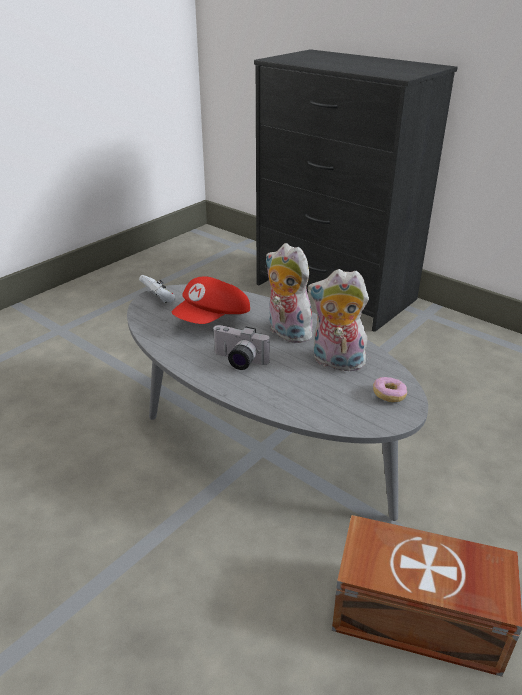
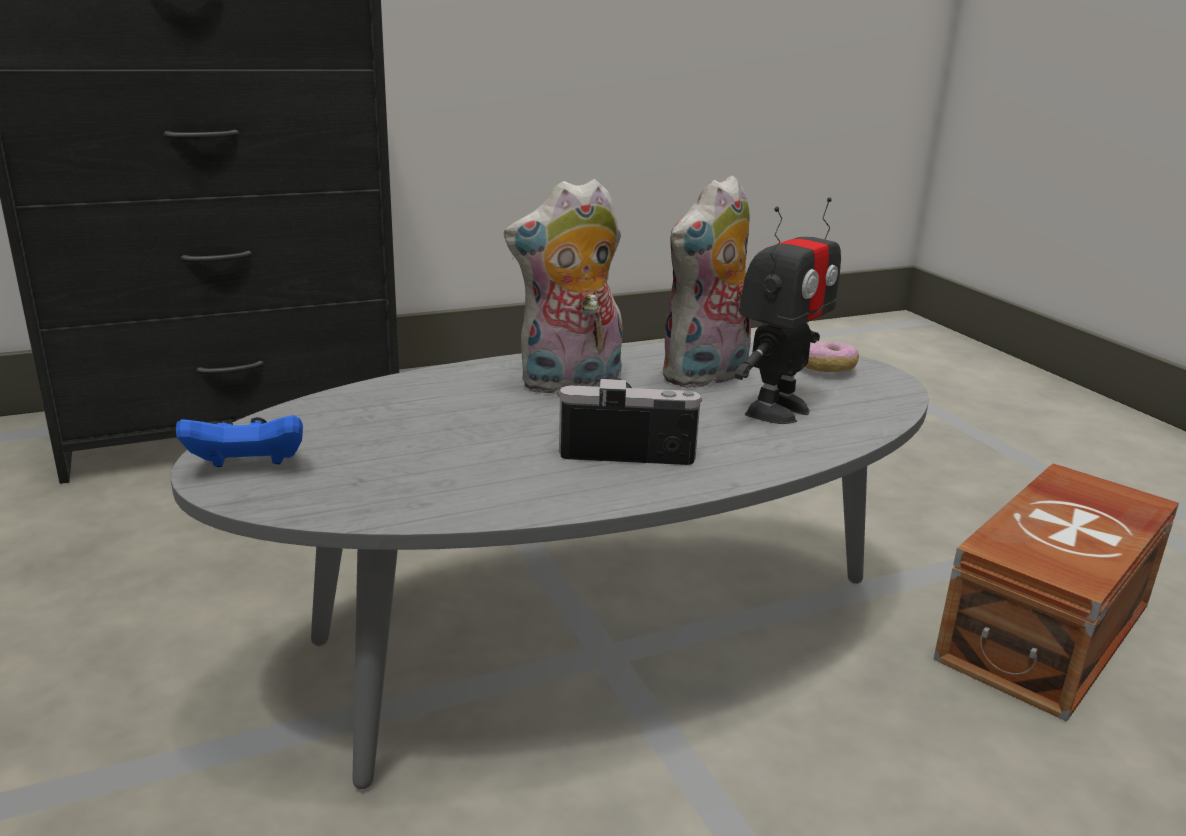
camera: 65 degrees left, 10 degrees down
white game controller [139,275,175,303] -> blue game controller [176,415,303,467]
red cap [172,276,250,324] -> none
camera [213,325,270,370] -> camera turned 135 degrees counterclockwise [557,377,702,465]
none -> toy robot [735,197,841,424]

